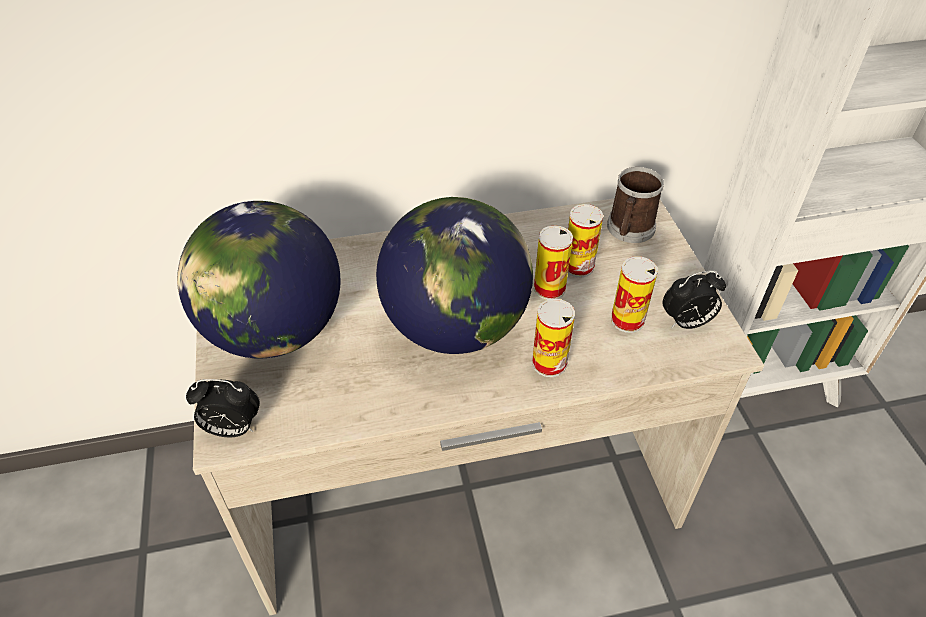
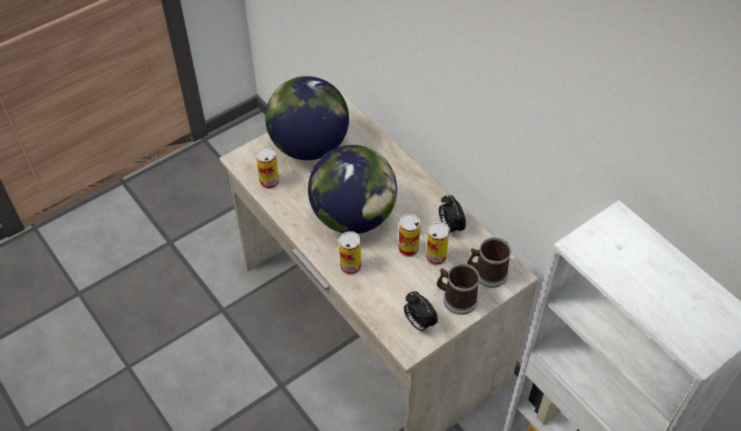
camera: 65 degrees right, 5 degrees up
alarm clock [186,379,260,437] -> alarm clock moved to [439,195,466,234]
can [611,256,658,333] -> can moved to [256,147,279,189]
none -> mug [437,264,480,315]

